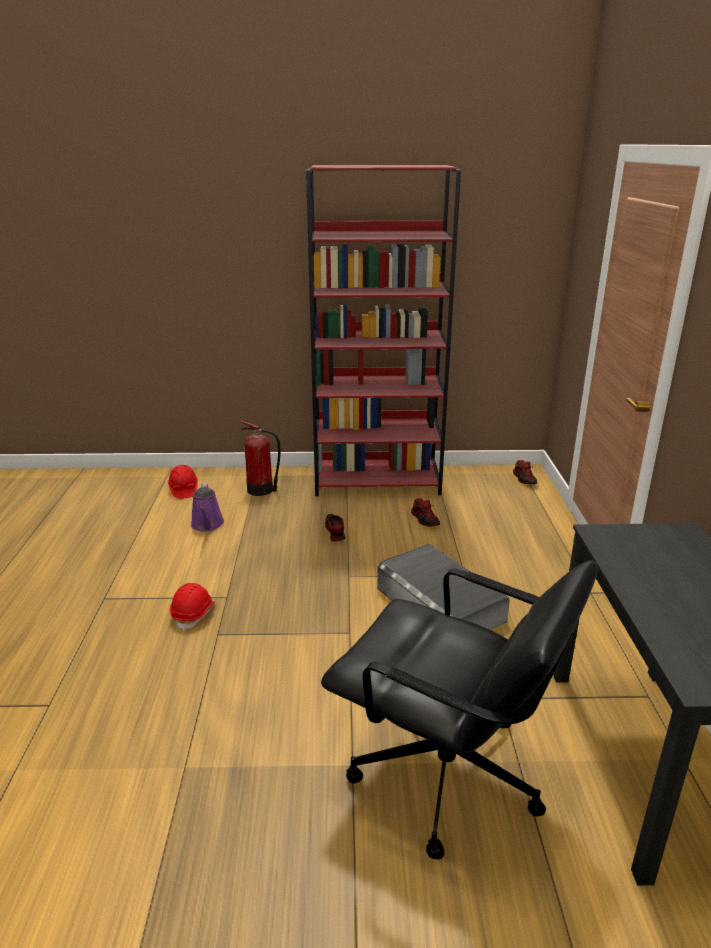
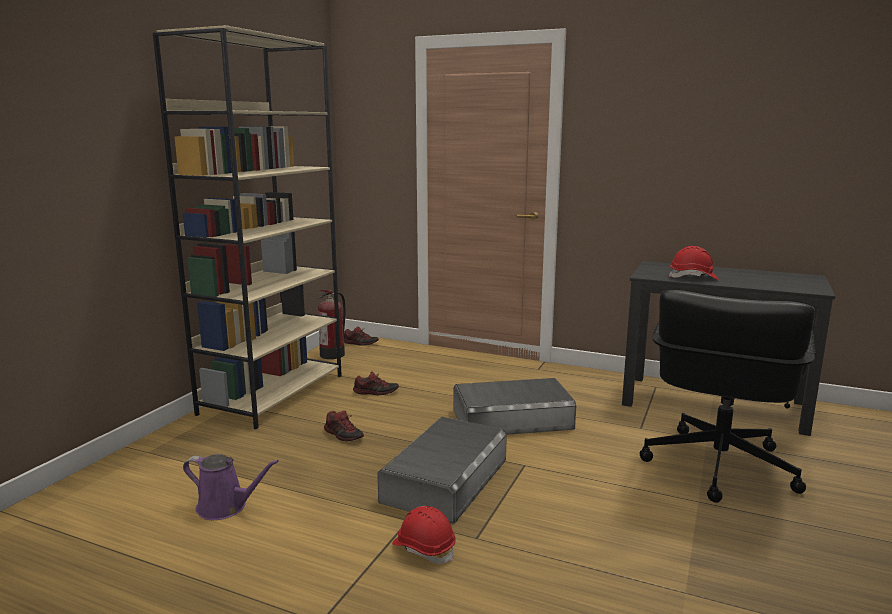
camera: 65 degrees left, 10 degrees down
red hard hat [168,465,198,499] -> red hard hat moved to [669,246,719,280]
fire extinguisher [239,421,281,496] -> fire extinguisher moved to [318,289,346,359]
red bookcase [306,165,461,496] -> beige bookcase [153,25,342,429]
black office chair [321,560,597,860] -> black office chair turned 150 degrees clockwise [640,290,816,503]
shoe [325,514,345,542] -> shoe turned 150 degrees counterclockwise [324,410,364,441]
none -> grey storage box [377,417,507,524]

